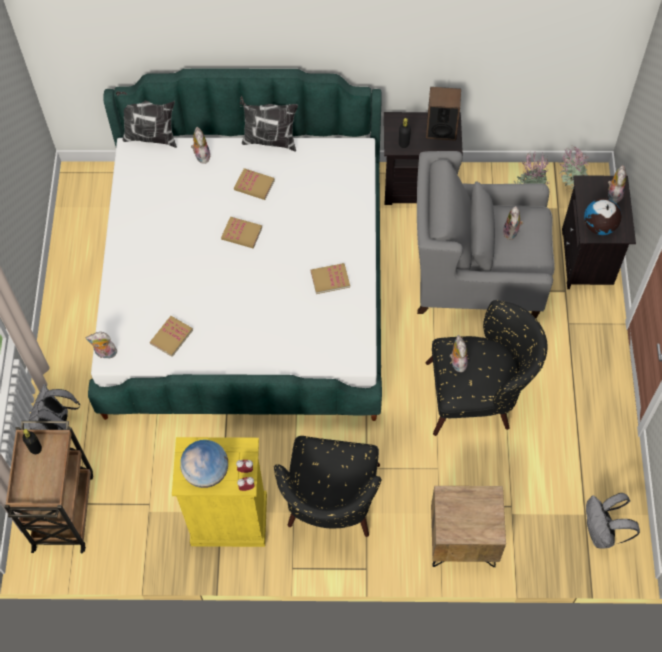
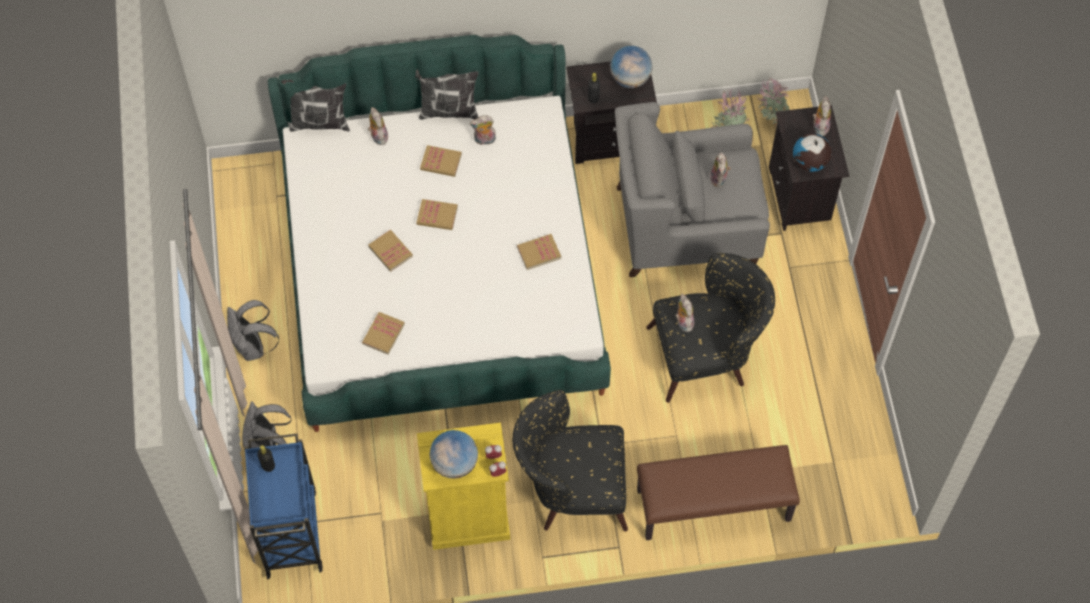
camera: 10 degrees left, 0 degrees up
brown cart [4,421,93,553] -> blue cart [244,434,323,579]
plush toy [86,332,117,358] -> plush toy moved to [470,115,496,145]
black armchair [274,436,382,537] -> black armchair turned 90 degrees clockwise [512,390,628,532]
speaker [426,87,461,141] -> globe [610,46,652,88]
brown nightstand [431,486,506,567] -> brown bench [637,445,800,540]
grey backpack [586,493,640,549] -> grey backpack moved to [227,300,279,361]
none -> book [368,230,413,272]

